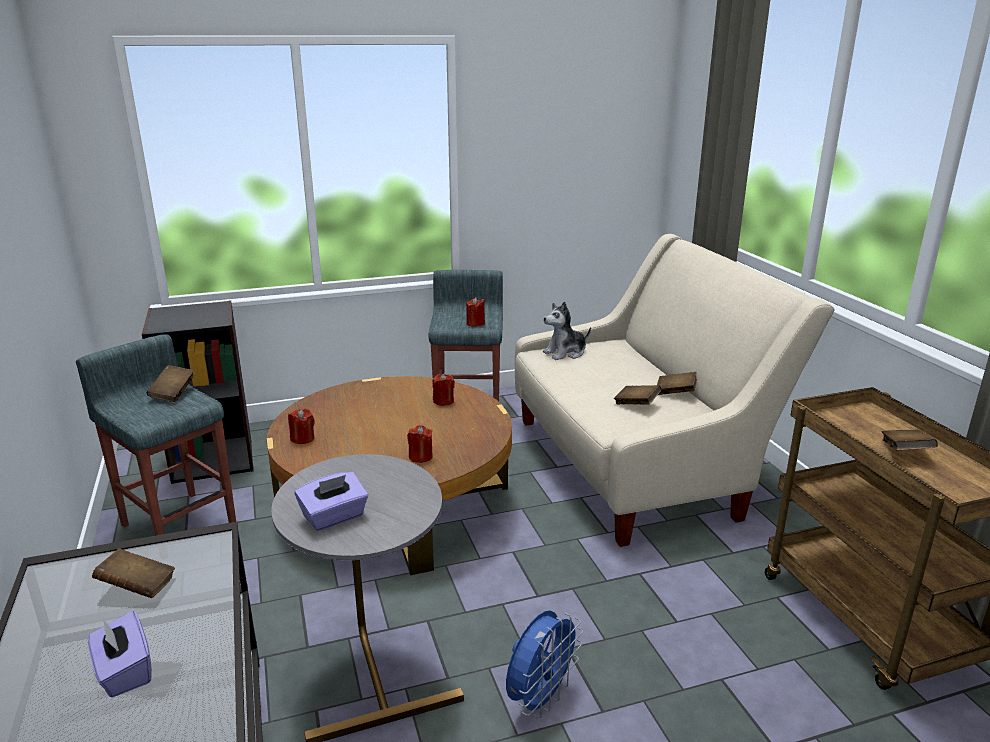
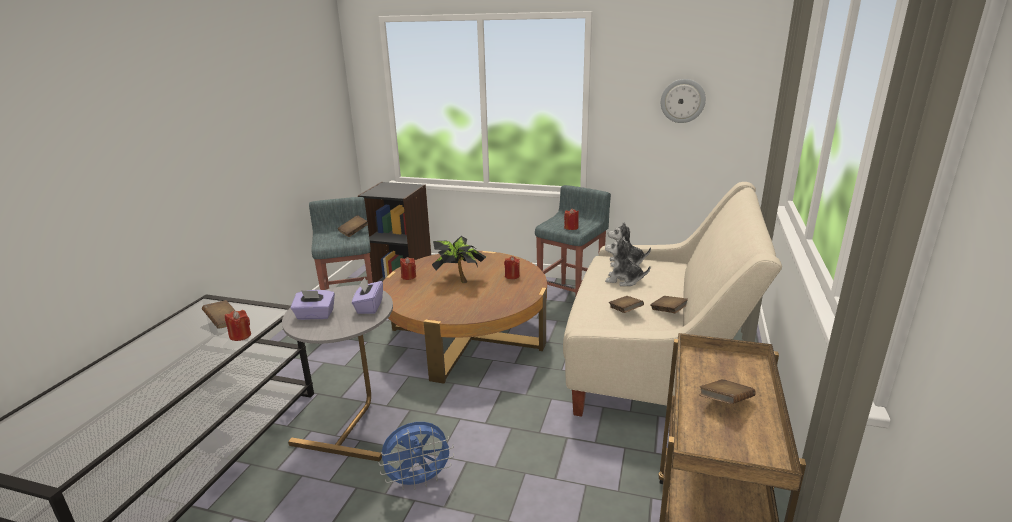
camera: 35 degrees right, 0 degrees up
purple tissue box [88,611,152,697] -> purple tissue box moved to [352,277,383,314]
red candle [407,425,433,463] -> red candle moved to [225,310,251,341]
none -> potted plant [432,236,486,283]
none -> plush toy [605,236,650,286]
none -> wall clock [661,79,706,123]

